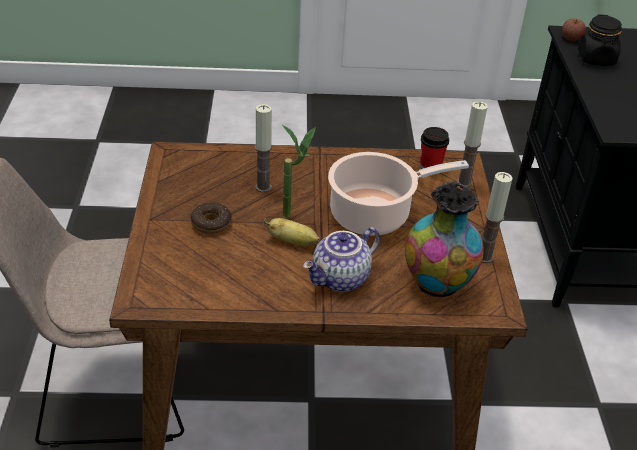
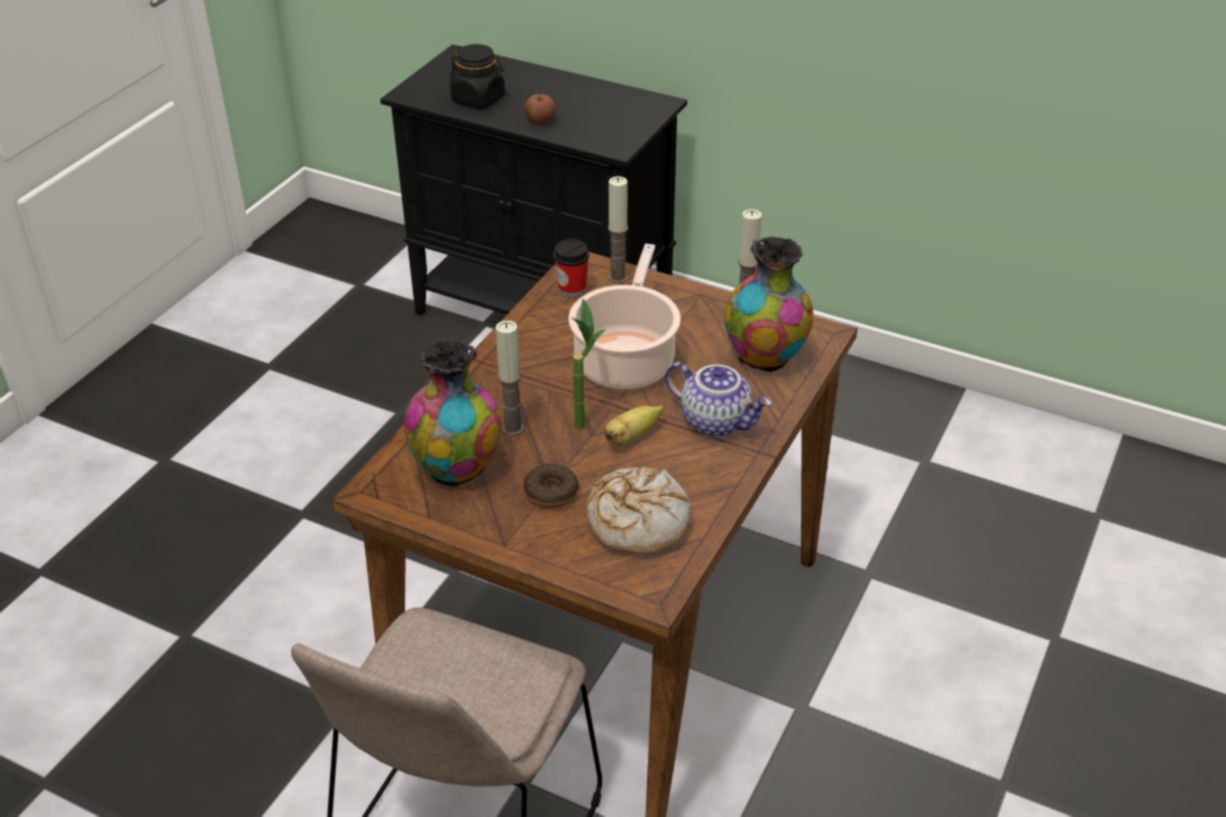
camera: 60 degrees left, 0 degrees up
teapot [303,227,380,292] -> teapot turned 45 degrees counterclockwise [665,362,772,437]
apple [562,18,586,41] -> apple moved to [525,94,555,125]
none -> vase [404,339,501,488]
none -> bread [586,466,691,554]

